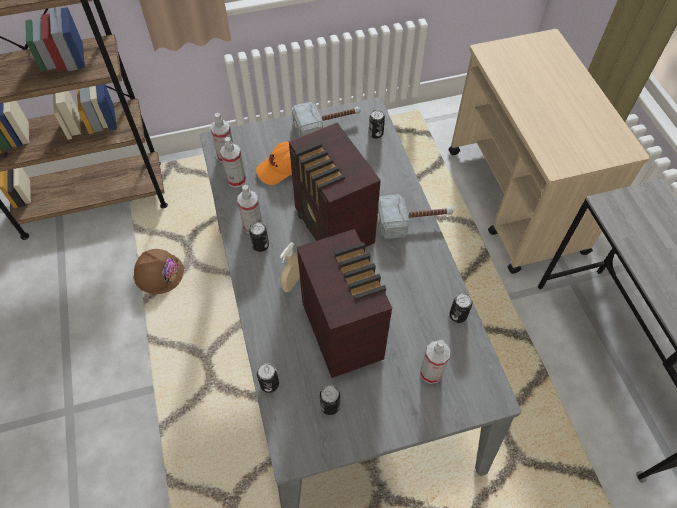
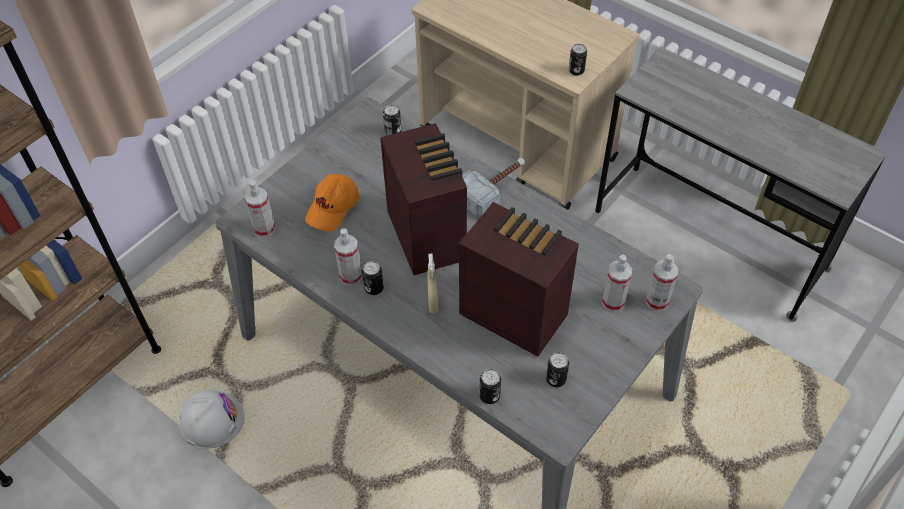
camera: 35 degrees left, 5 degrees down
brown hard hat [133,249,184,294] -> white hard hat [179,390,245,449]
spray bottle [220,137,246,188] -> spray bottle moved to [646,254,678,311]
radio [289,123,381,247] -> radio turned 135 degrees counterclockwise [380,123,467,275]
hammer [292,102,361,137] -> none
can [449,293,472,323] -> can moved to [569,44,587,76]

